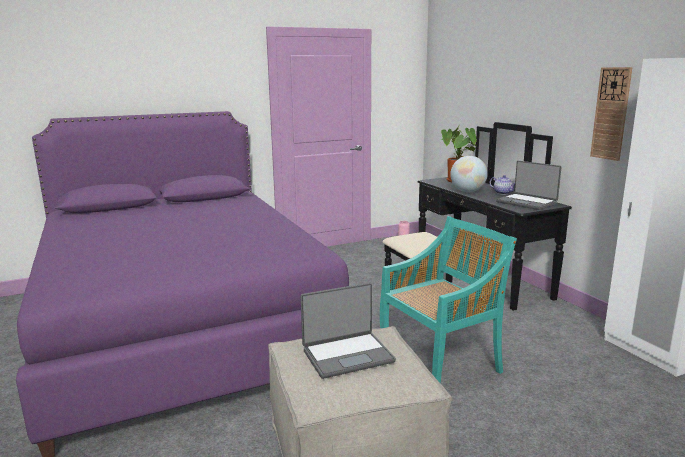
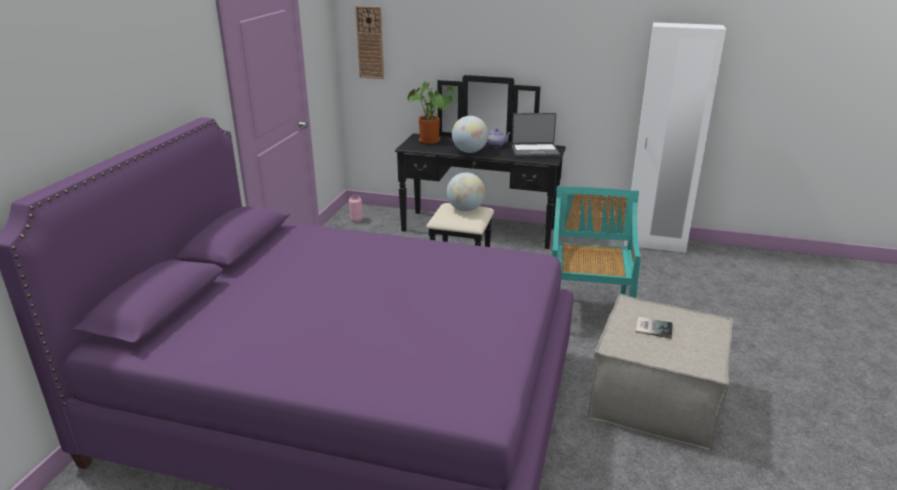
camera: 50 degrees left, 10 degrees up
laptop [301,283,396,379] -> book [636,317,673,338]
wall clock [590,67,633,161] -> wall clock moved to [355,6,384,79]
none -> globe [447,172,485,211]

